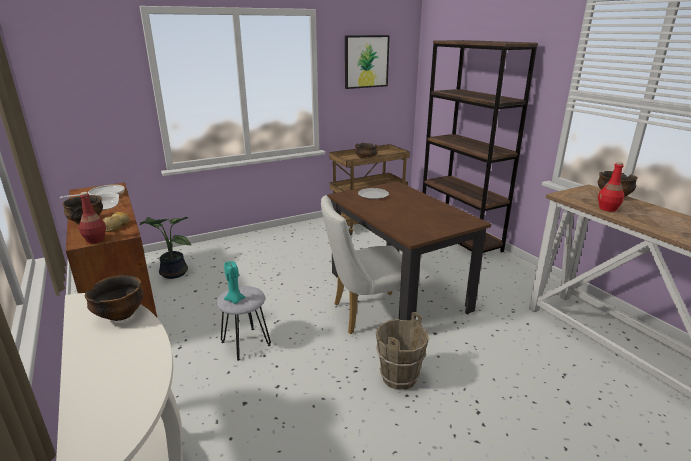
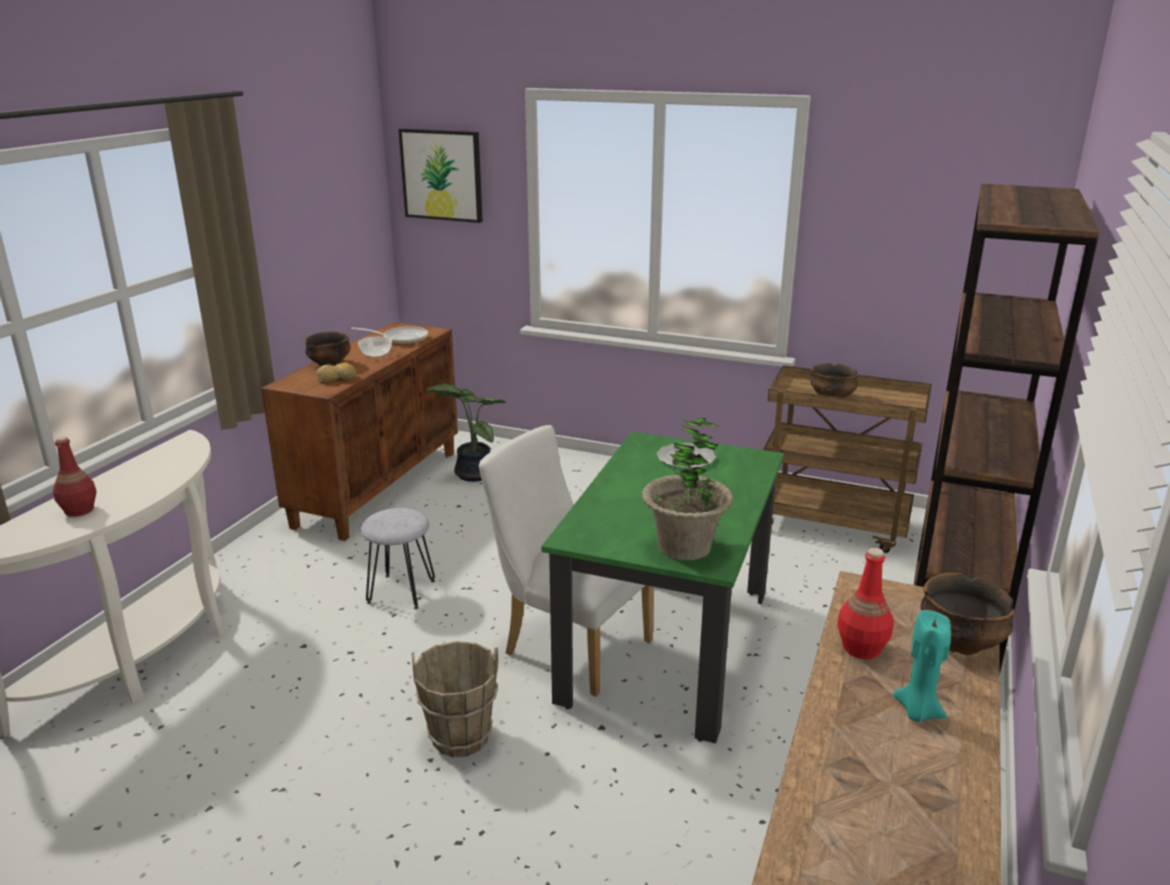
camera: 50 degrees right, 0 degrees up
red bottle [79,192,106,243] -> red bottle moved to [53,436,96,517]
bowl [85,275,144,321] -> none
turquoise candle [224,261,245,304] -> turquoise candle moved to [893,610,951,722]
brown dining table [327,181,491,321] -> green dining table [541,432,784,743]
picture [345,35,390,89] -> picture moved to [398,128,483,223]
none -> potted plant [642,418,733,560]

